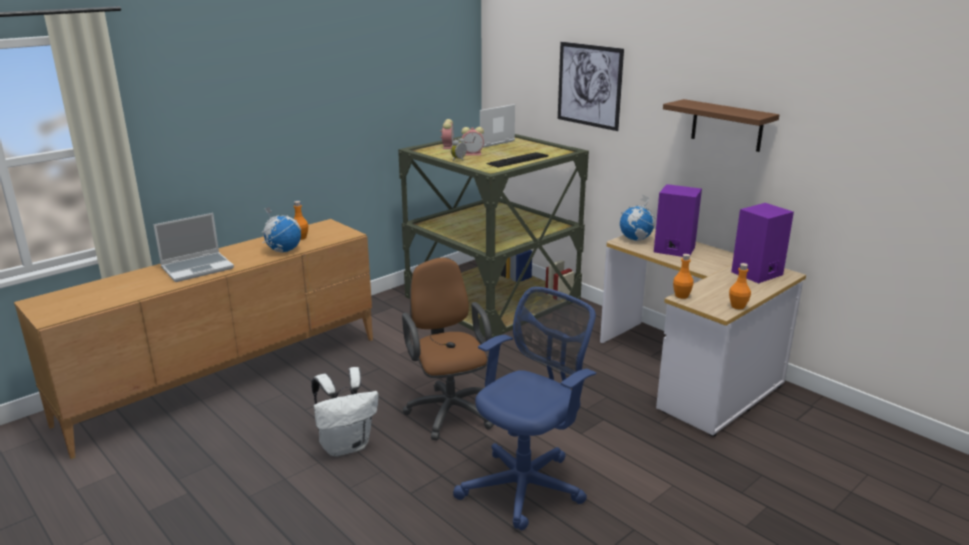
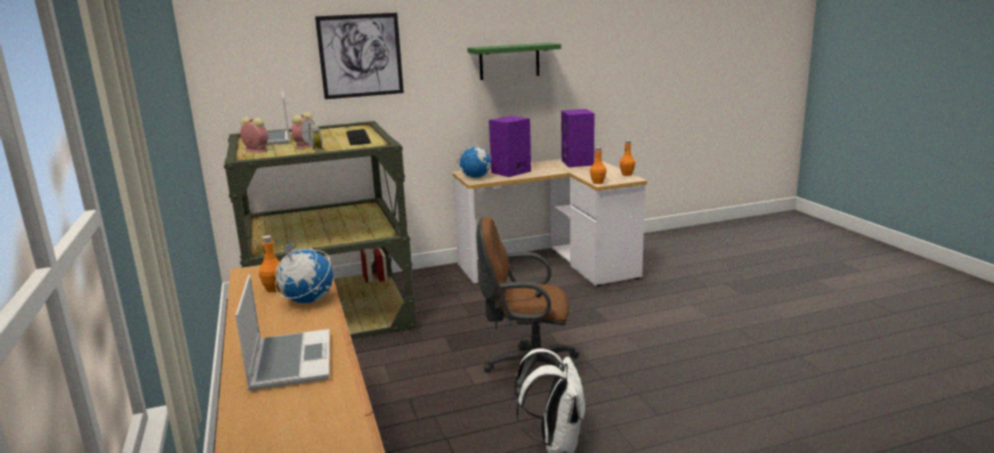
camera: 65 degrees left, 5 degrees down
blue office chair [453,287,596,530] -> none
brown shelf [663,99,779,152] -> green shelf [467,43,561,80]

